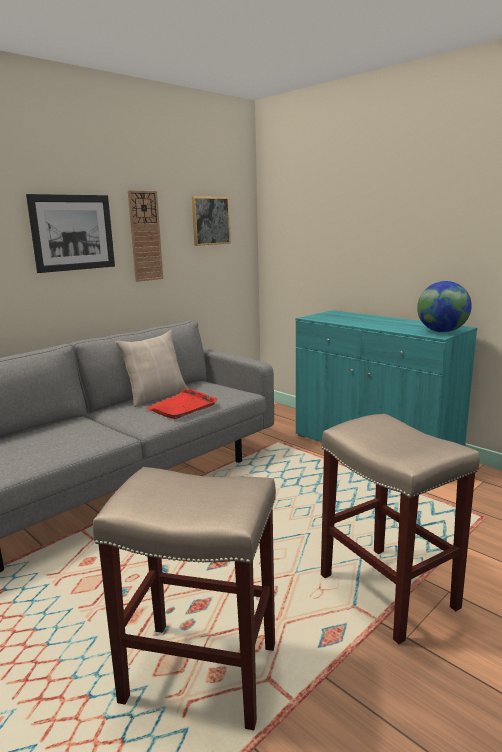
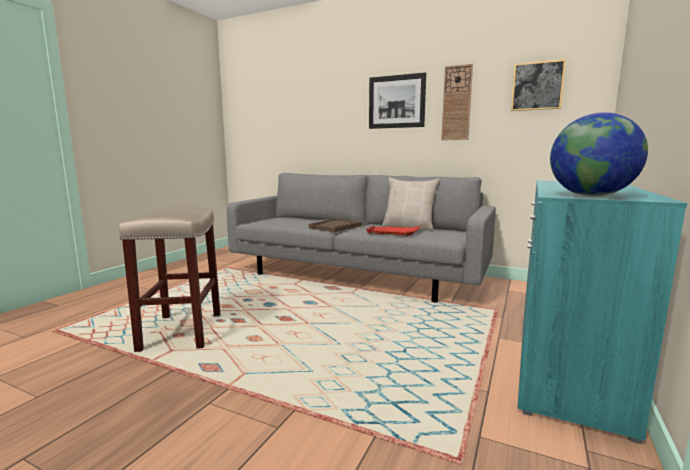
camera: 70 degrees right, 5 degrees down
beige stool [321,414,480,644] -> none
none -> brown tray [309,219,362,232]

